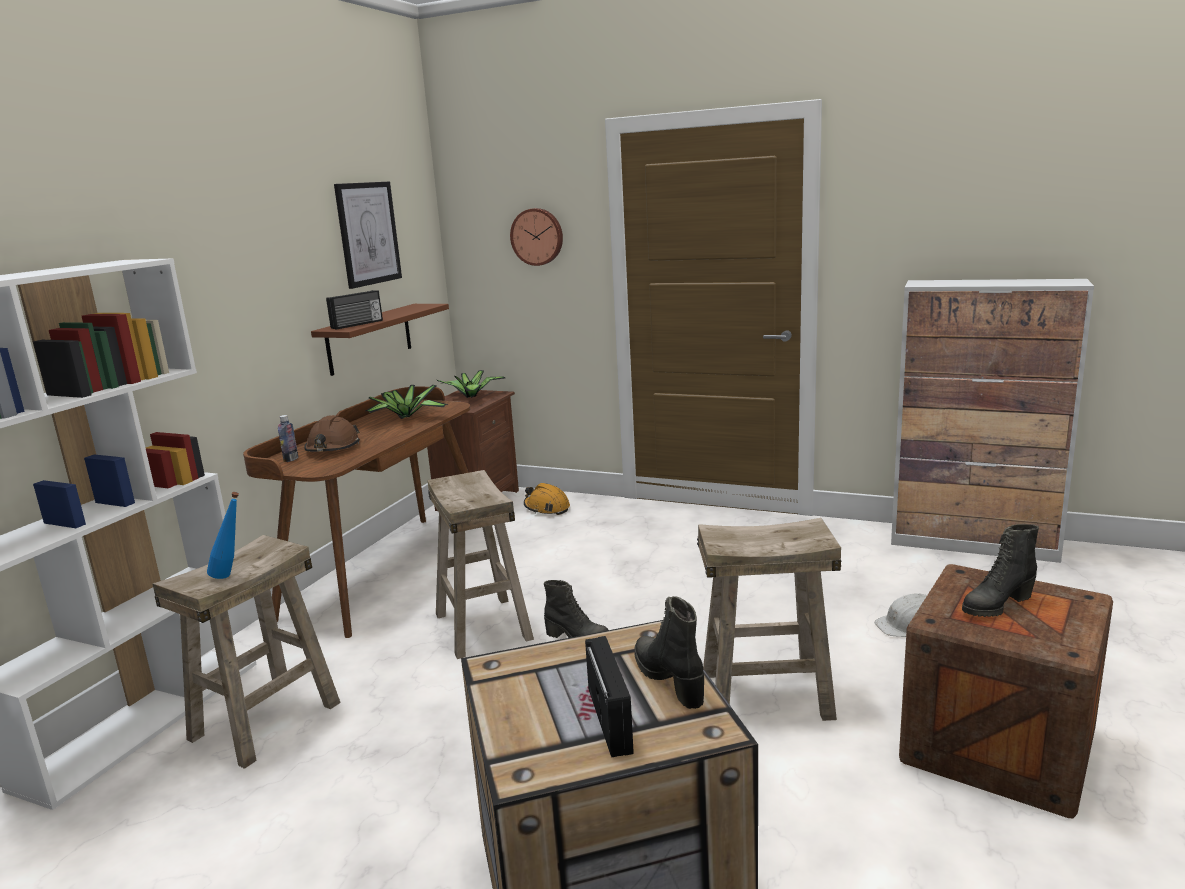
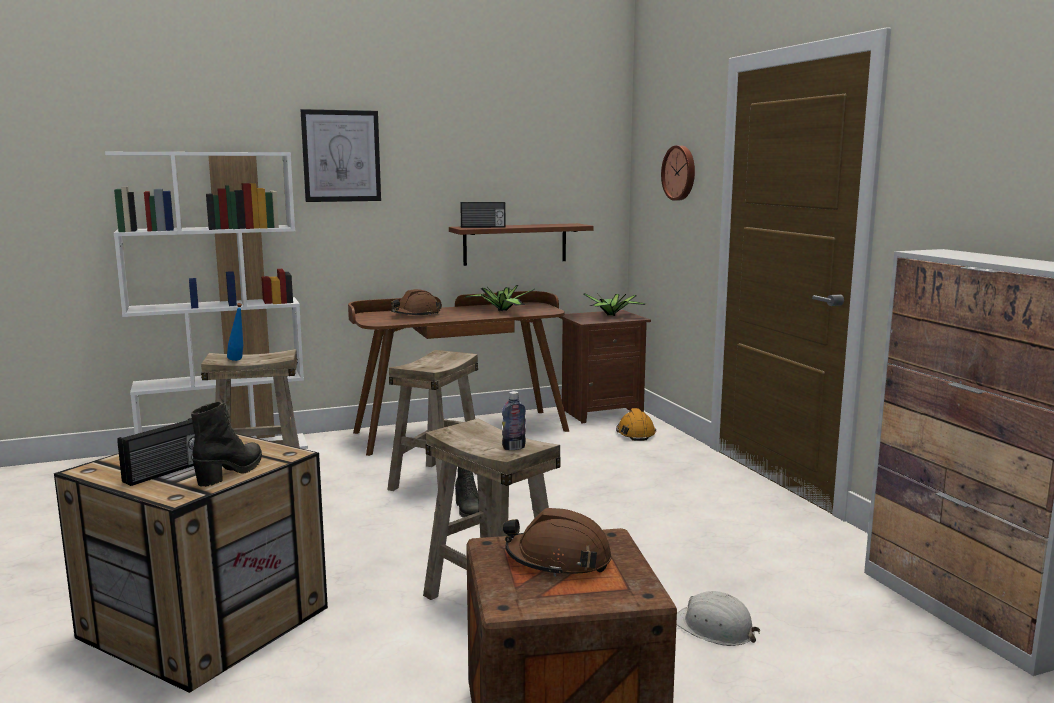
camera: 45 degrees right, 5 degrees down
bottle [278,415,298,462] -> bottle moved to [502,391,526,450]
picture [334,181,402,289] -> picture moved to [301,109,381,202]
black boot [962,524,1039,617] -> brown hard hat [503,508,612,577]

